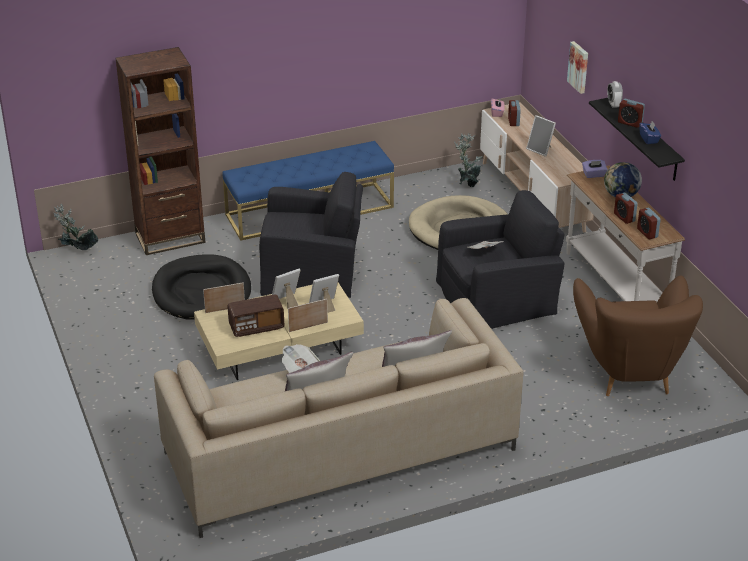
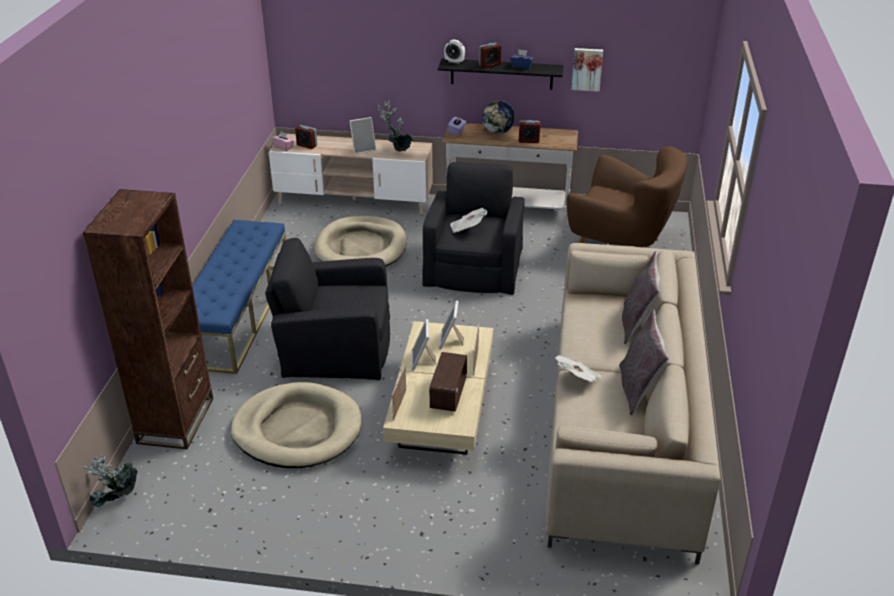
camera: 60 degrees left, 0 degrees up
black dog bed [152,254,251,320] -> beige dog bed [231,382,361,468]
black armchair [259,172,363,298] -> black armchair turned 120 degrees counterclockwise [265,238,390,380]
potted plant [454,133,483,187] -> potted plant moved to [378,100,413,152]
picture [567,41,588,94] -> picture moved to [571,48,603,92]
alarm clock [637,208,661,239] -> none

